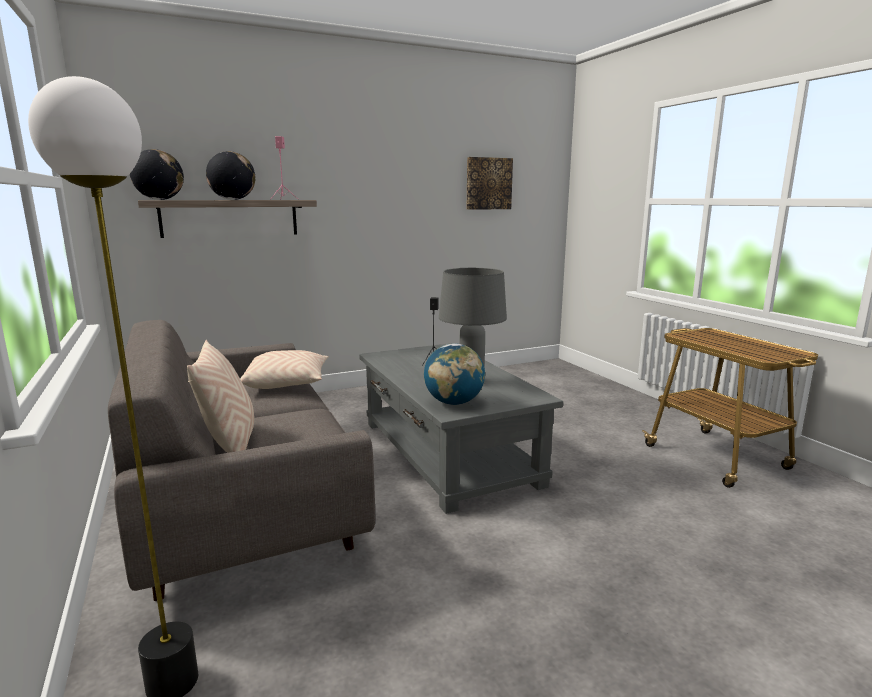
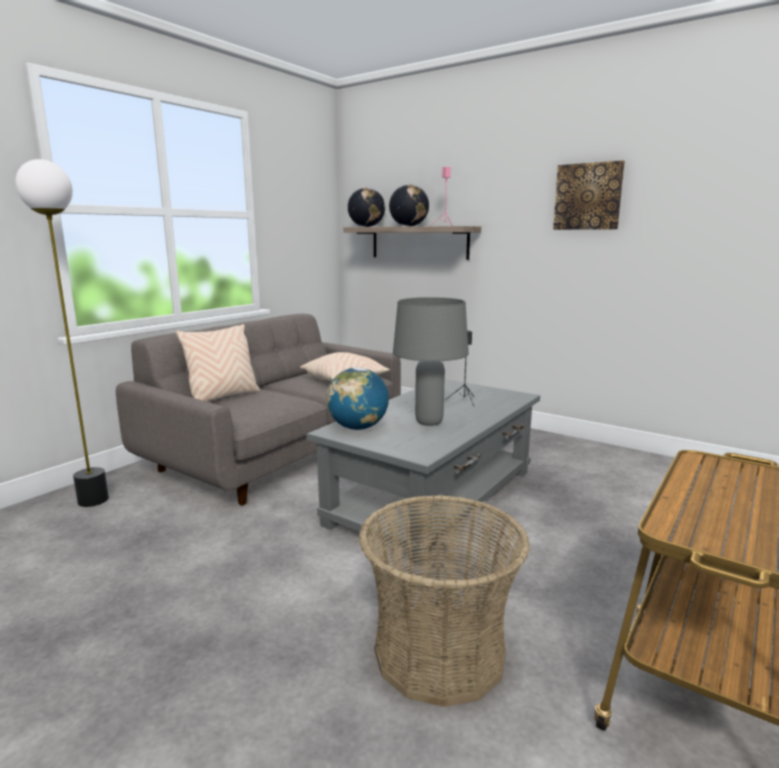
camera: 60 degrees right, 0 degrees up
picture [467,157,513,210] -> picture moved to [553,161,625,230]
none -> basket [359,495,530,707]

